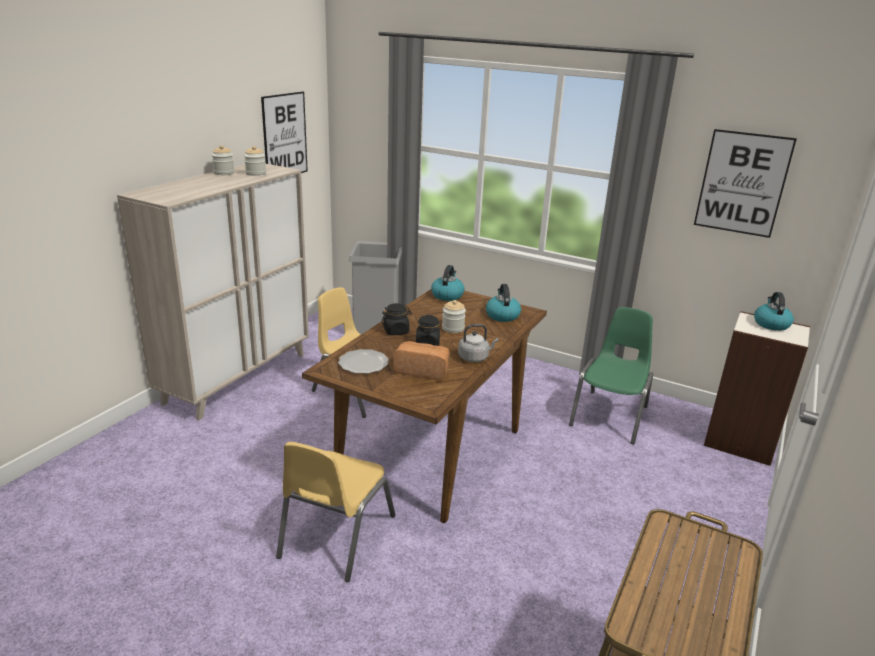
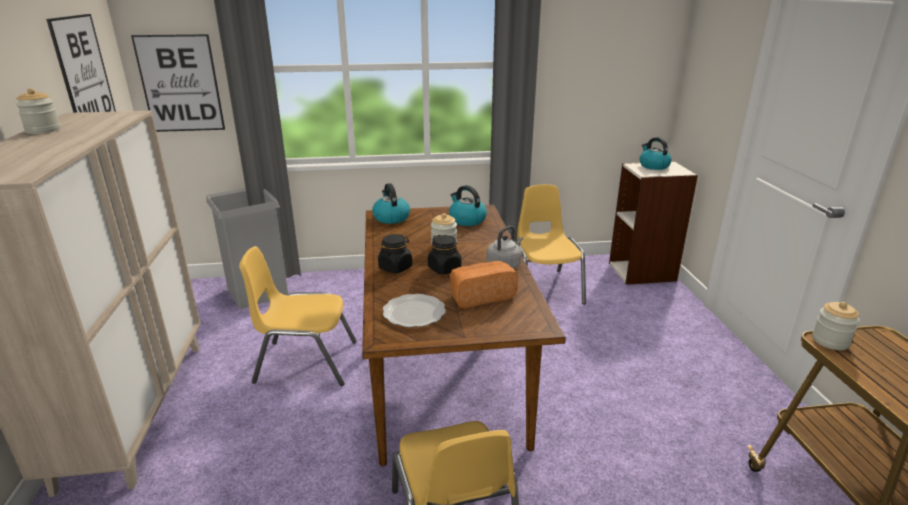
camera: 35 degrees left, 0 degrees up
jar [244,146,266,176] -> jar moved to [812,302,860,350]
green chair [569,307,653,444] -> yellow chair [515,184,586,305]
picture [694,129,797,238] -> picture moved to [131,34,225,132]

